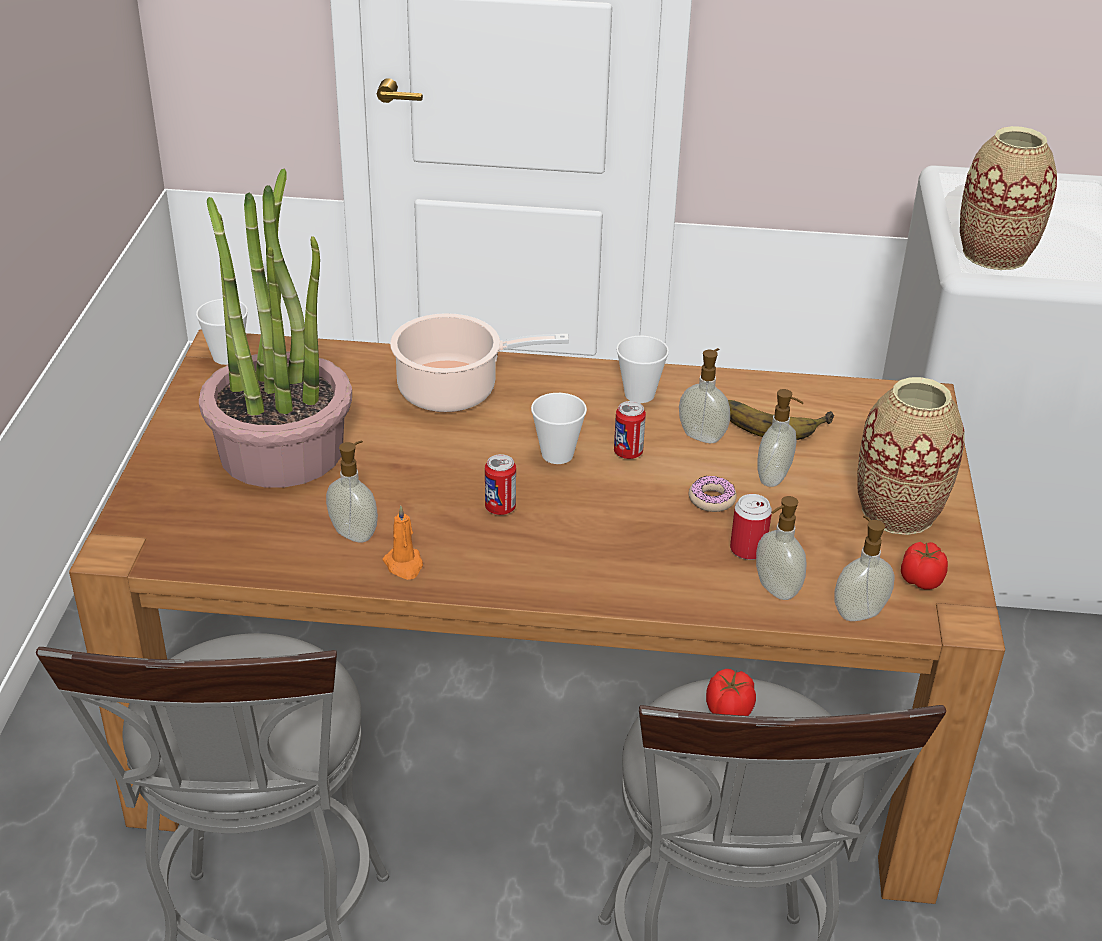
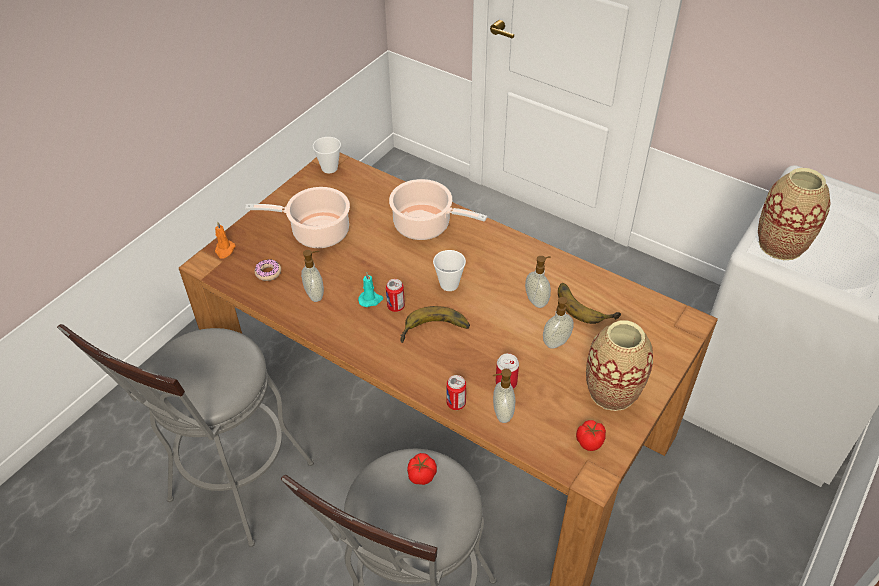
camera: 30 degrees right, 10 degrees up
potted plant [199,168,352,488] -> cooking pot [245,187,350,248]
orange candle [383,505,423,580] -> orange candle moved to [215,221,236,259]
can [614,401,646,459] -> can moved to [446,375,466,410]
cup [616,335,669,403] -> none
donut [689,476,737,512] -> donut moved to [255,259,281,281]
soap dispenser [834,516,895,621] -> none
none -> turquoise candle [358,272,383,307]
none -> banana [400,306,470,343]

